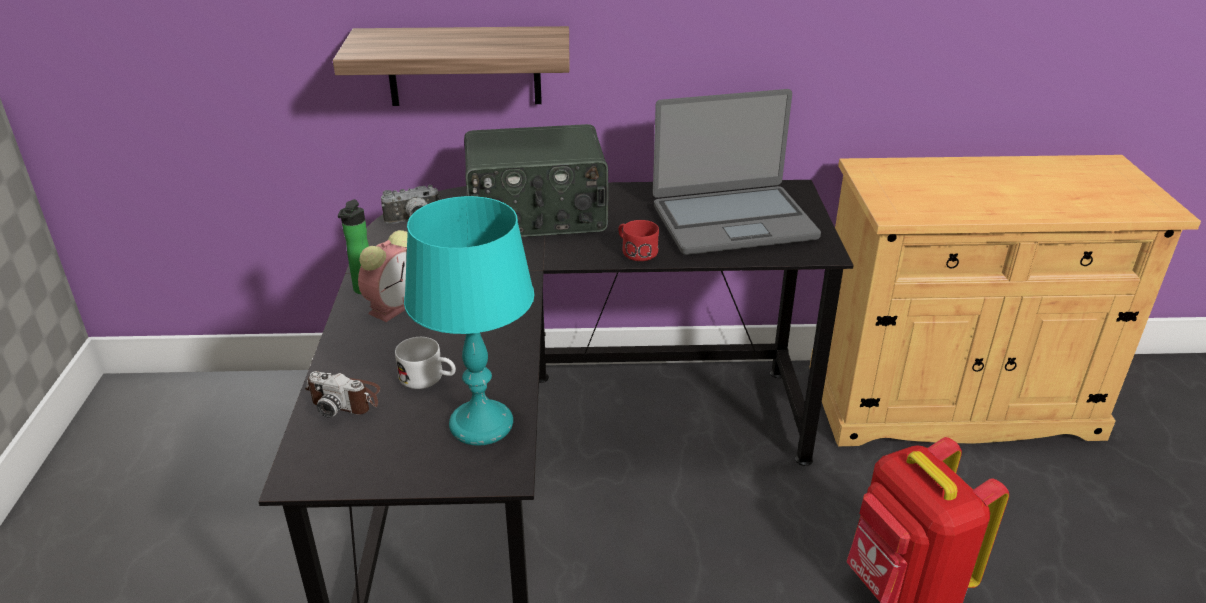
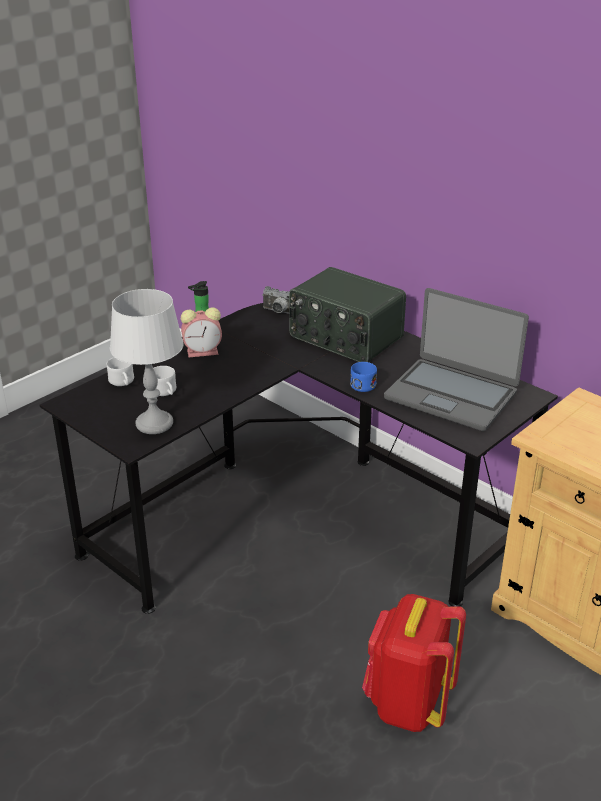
camera: 45 degrees right, 0 degrees up
camera [305,371,380,418] -> white mug [106,357,134,386]
shelf [333,26,569,106] -> none
turquoise table lamp [404,196,534,446] -> grey table lamp [110,289,184,434]
red mug [618,220,659,261] -> blue mug [350,362,377,392]

